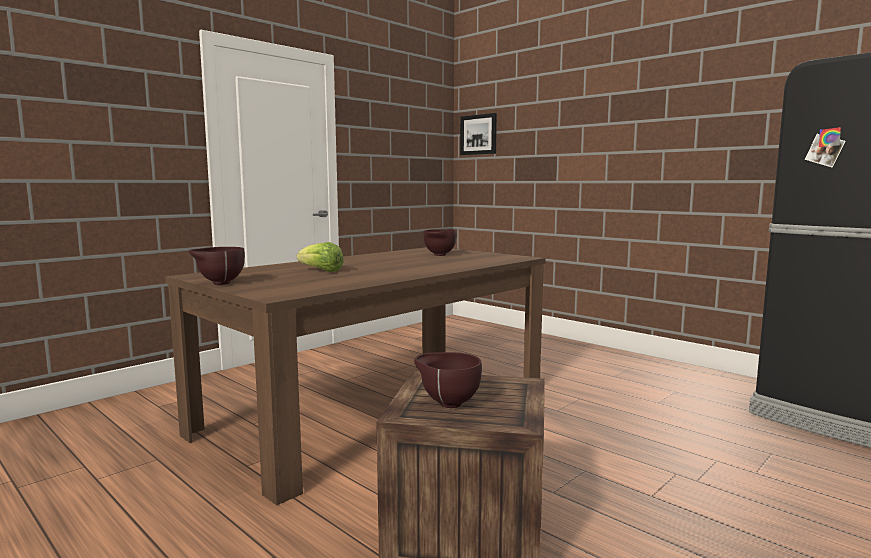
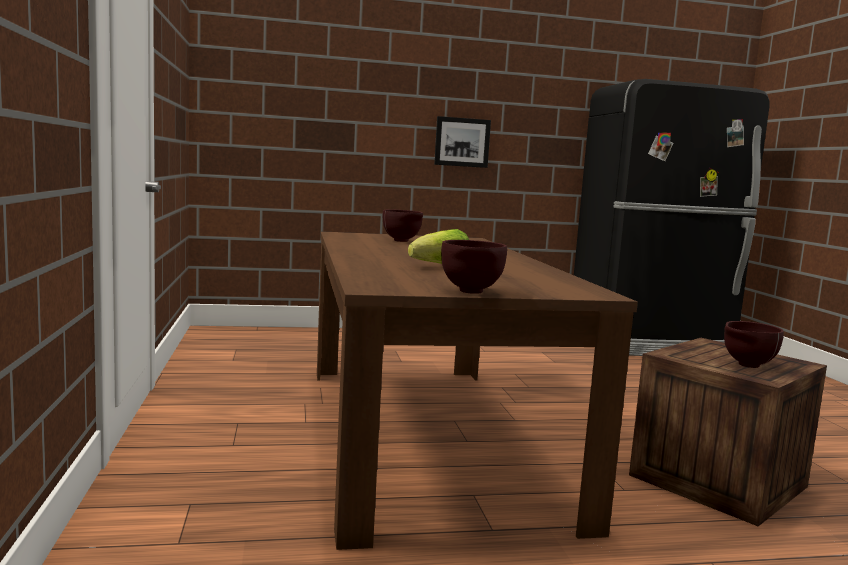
camera: 55 degrees left, 0 degrees up
picture [460,113,497,155] -> picture moved to [434,116,491,168]

